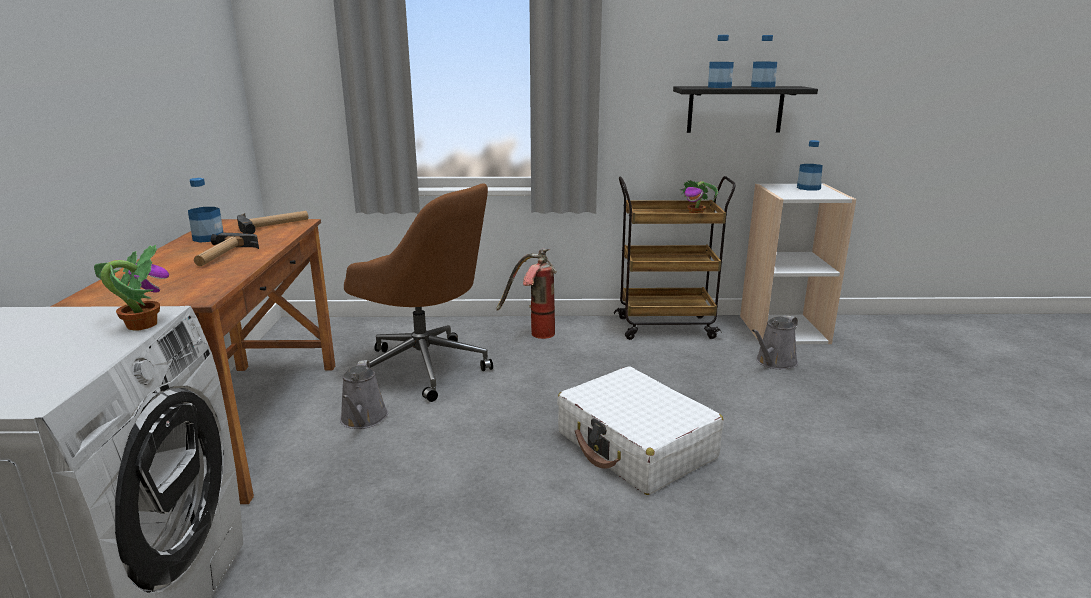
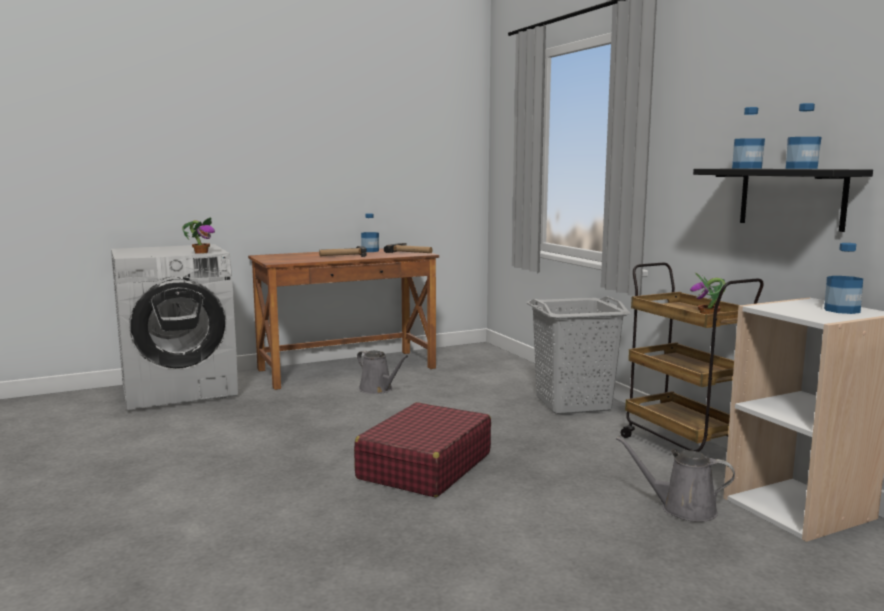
camera: 65 degrees right, 10 degrees down
grey watering can [340,360,388,429] -> grey watering can turned 105 degrees counterclockwise [357,350,408,394]
brown office chair [344,183,493,402] -> none
fire extinguisher [497,248,557,339] -> grey laundry basket [527,296,631,414]
white suitcase [557,366,724,495] -> red suitcase [354,402,491,497]

